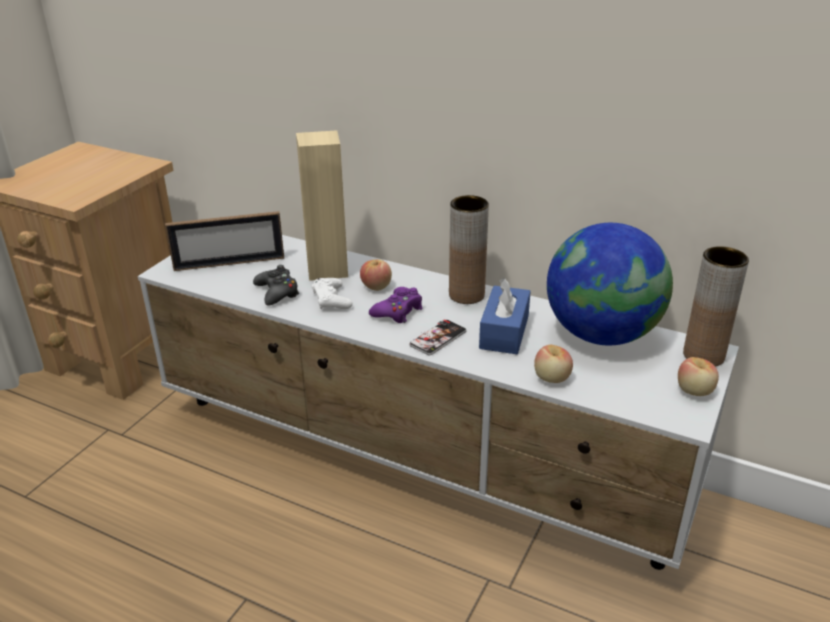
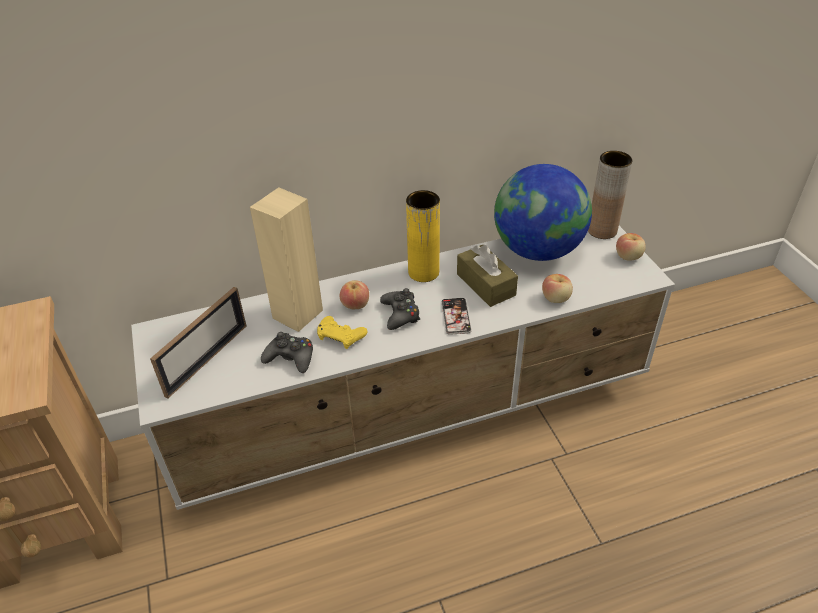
camera: 45 degrees left, 10 degrees up
white game controller [312,278,353,309] -> yellow game controller [317,316,367,349]
purple game controller [369,287,423,323] -> black game controller [380,288,420,330]
brown vase [449,195,489,304] -> yellow vase [406,190,440,282]
blue tissue box [479,278,531,354] -> brown tissue box [457,245,518,307]

